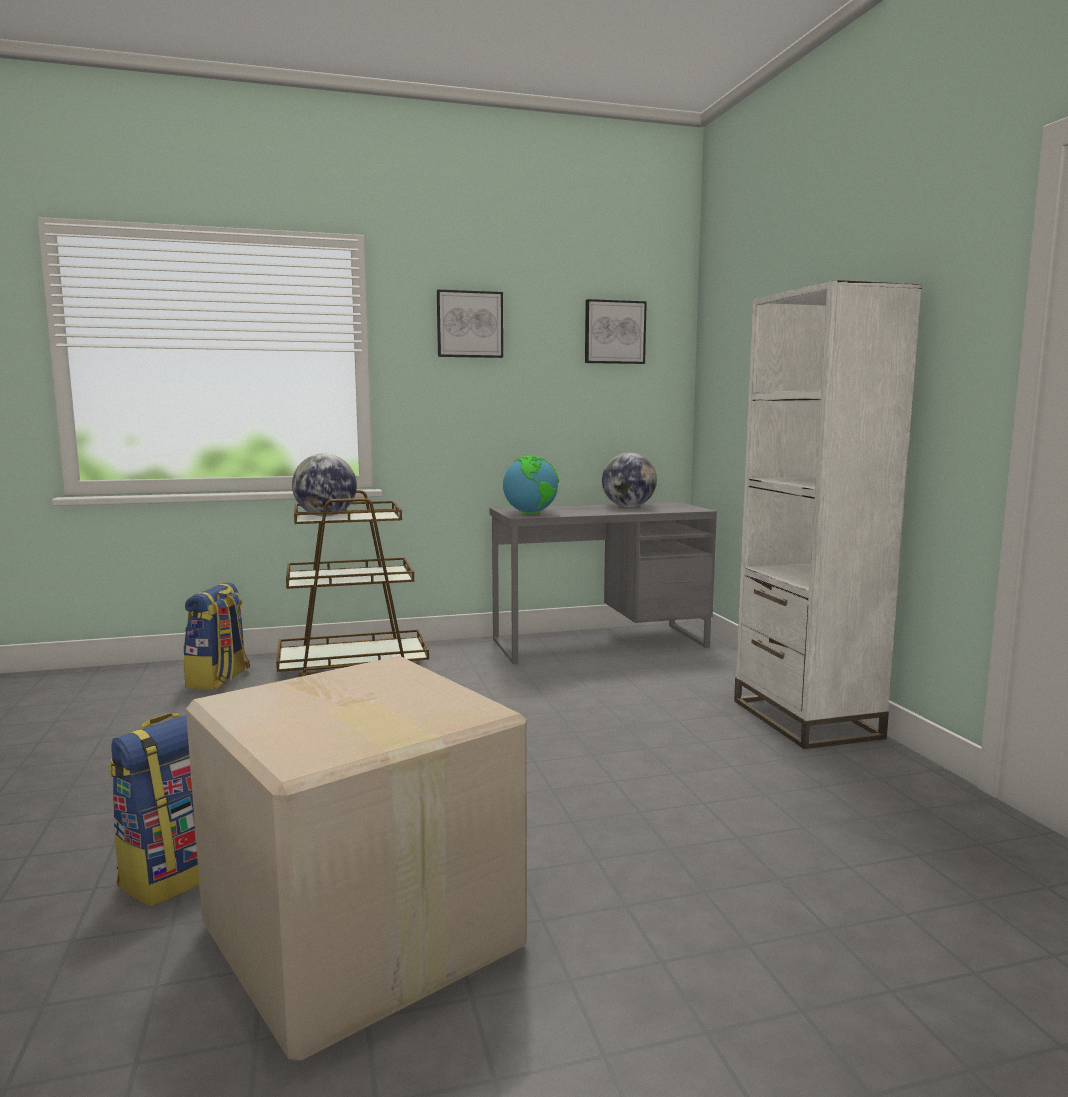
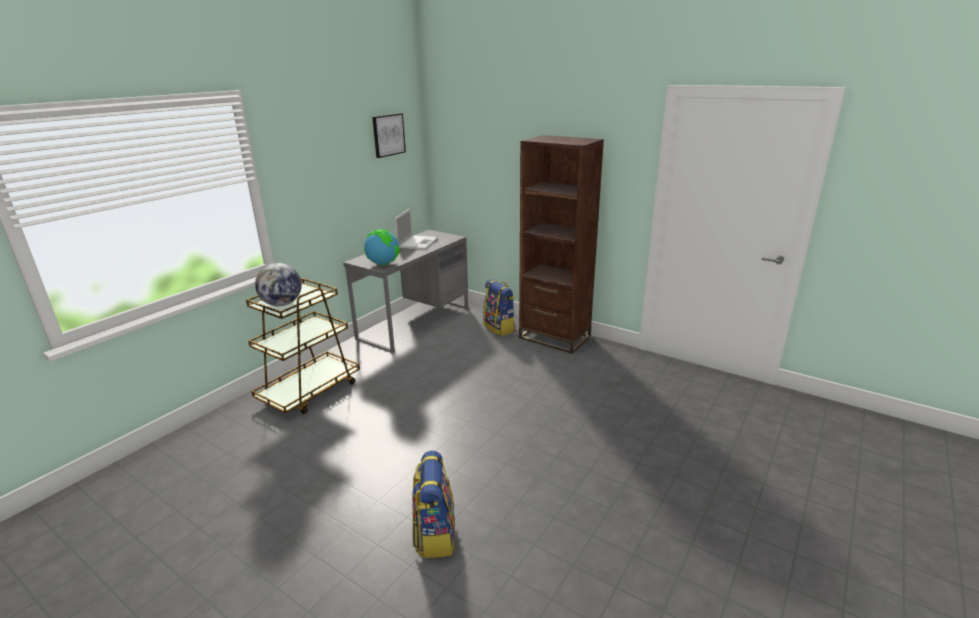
camera: 40 degrees left, 15 degrees up
backpack [183,582,250,690] -> backpack moved to [483,279,516,336]
cardboard box [186,656,527,1062] -> none
picture [437,290,503,358] -> none
globe [602,453,657,507] -> laptop [394,209,438,250]
white bookcase [734,280,922,749] -> brown bookcase [519,135,604,354]

